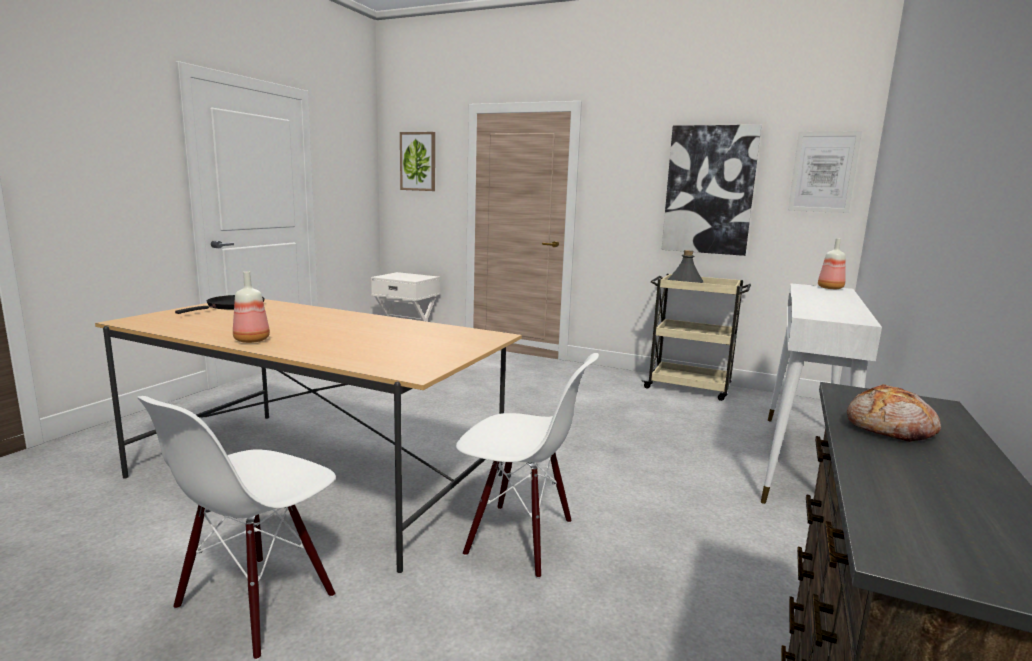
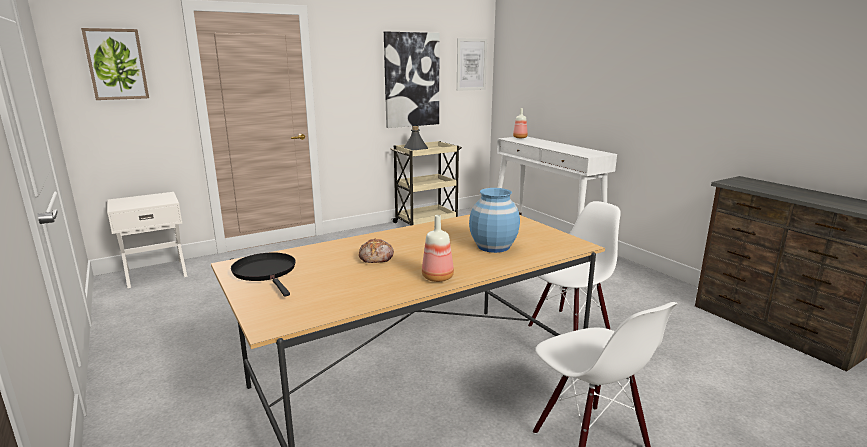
camera: 55 degrees left, 5 degrees up
bread [847,384,941,442] -> bread moved to [359,239,394,263]
none -> blue vase [469,188,520,253]

